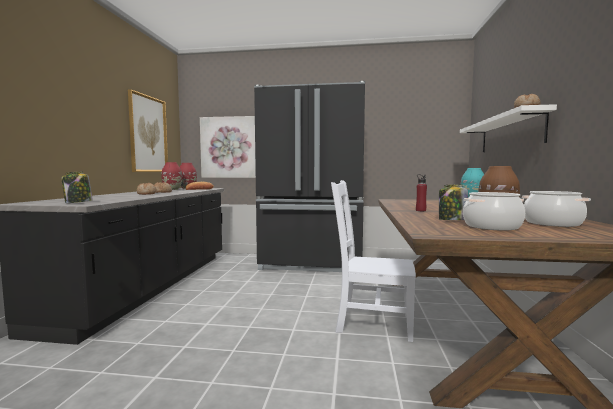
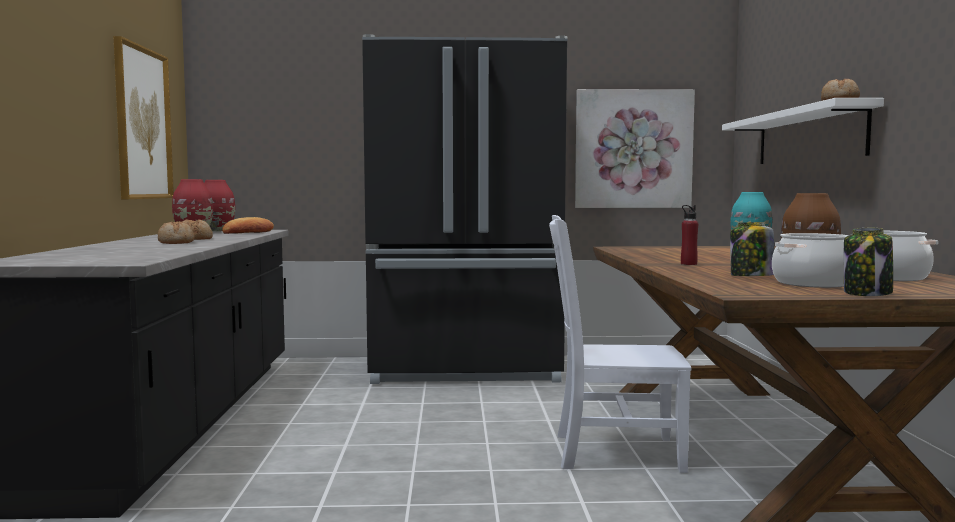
camera: 10 degrees left, 0 degrees up
jar [61,171,93,203] -> jar moved to [844,228,893,296]
picture [200,116,256,178] -> picture moved to [575,89,695,208]

